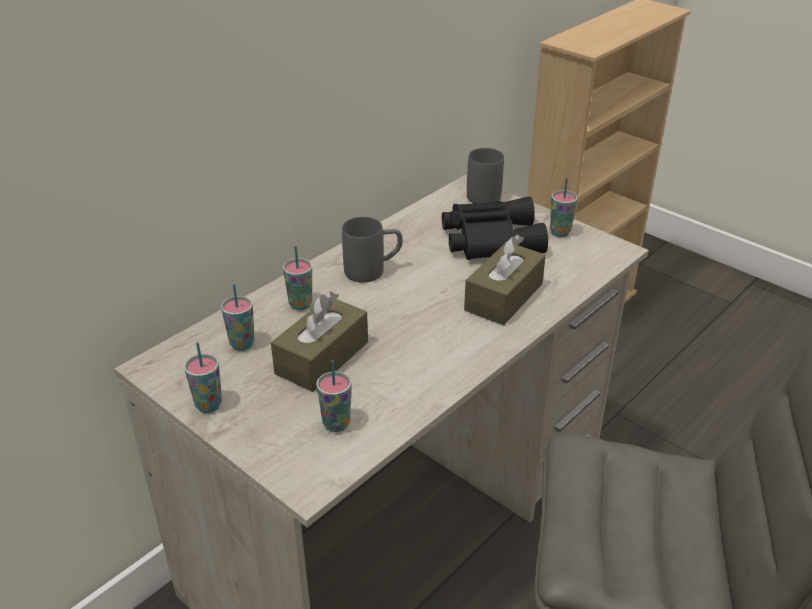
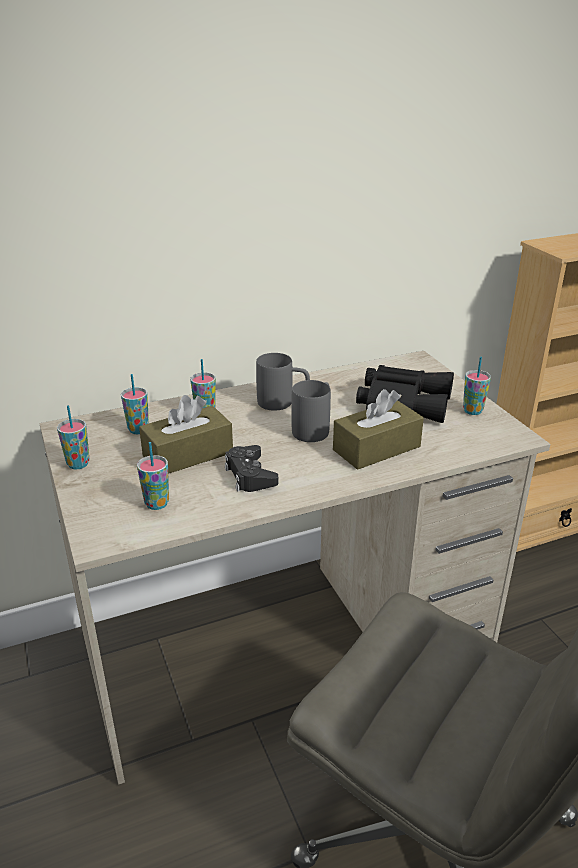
camera: 25 degrees right, 5 degrees down
grey mug [467,148,504,203] -> grey mug moved to [291,380,331,442]
none -> black game controller [225,445,278,492]

